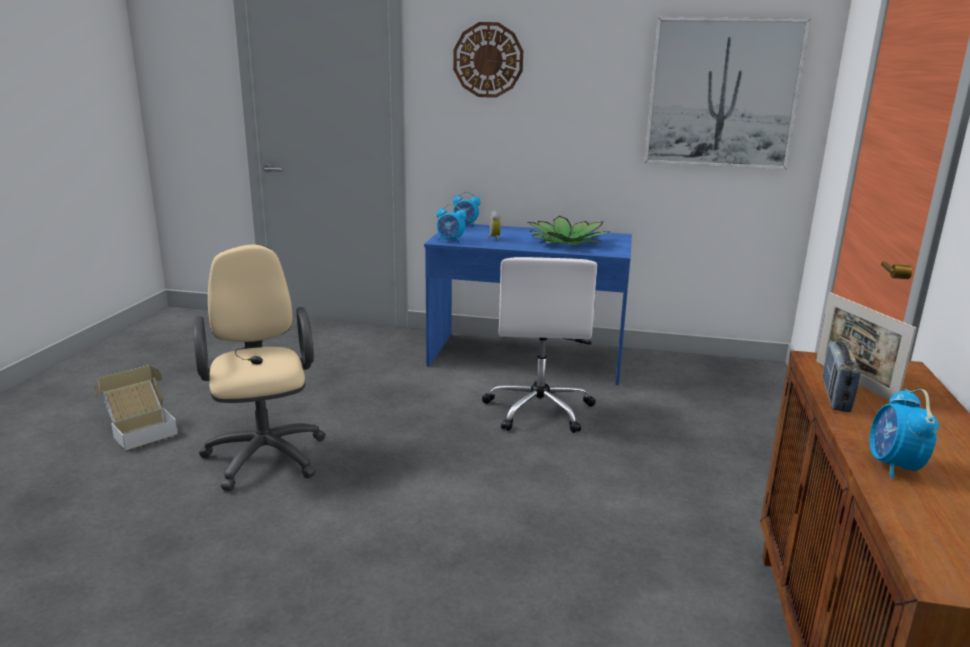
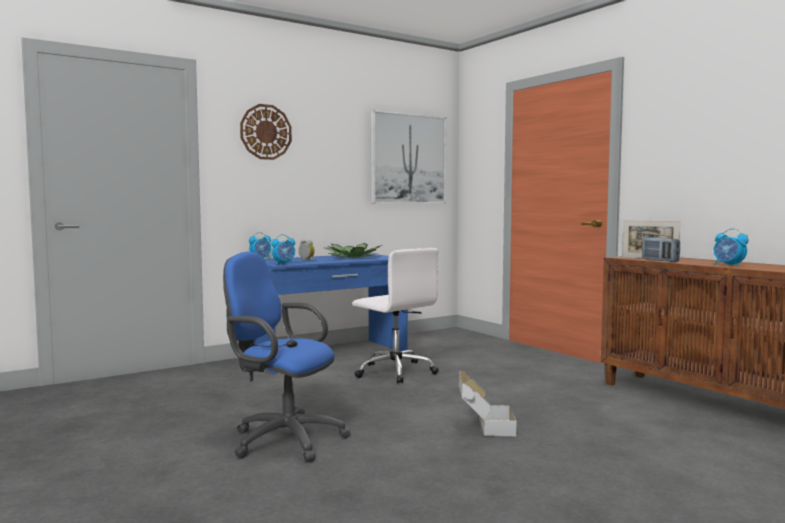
camera: 45 degrees left, 15 degrees down
cardboard box [95,365,178,451] -> cardboard box moved to [459,371,517,436]
beige office chair [193,245,326,491] -> blue office chair [223,252,350,462]

